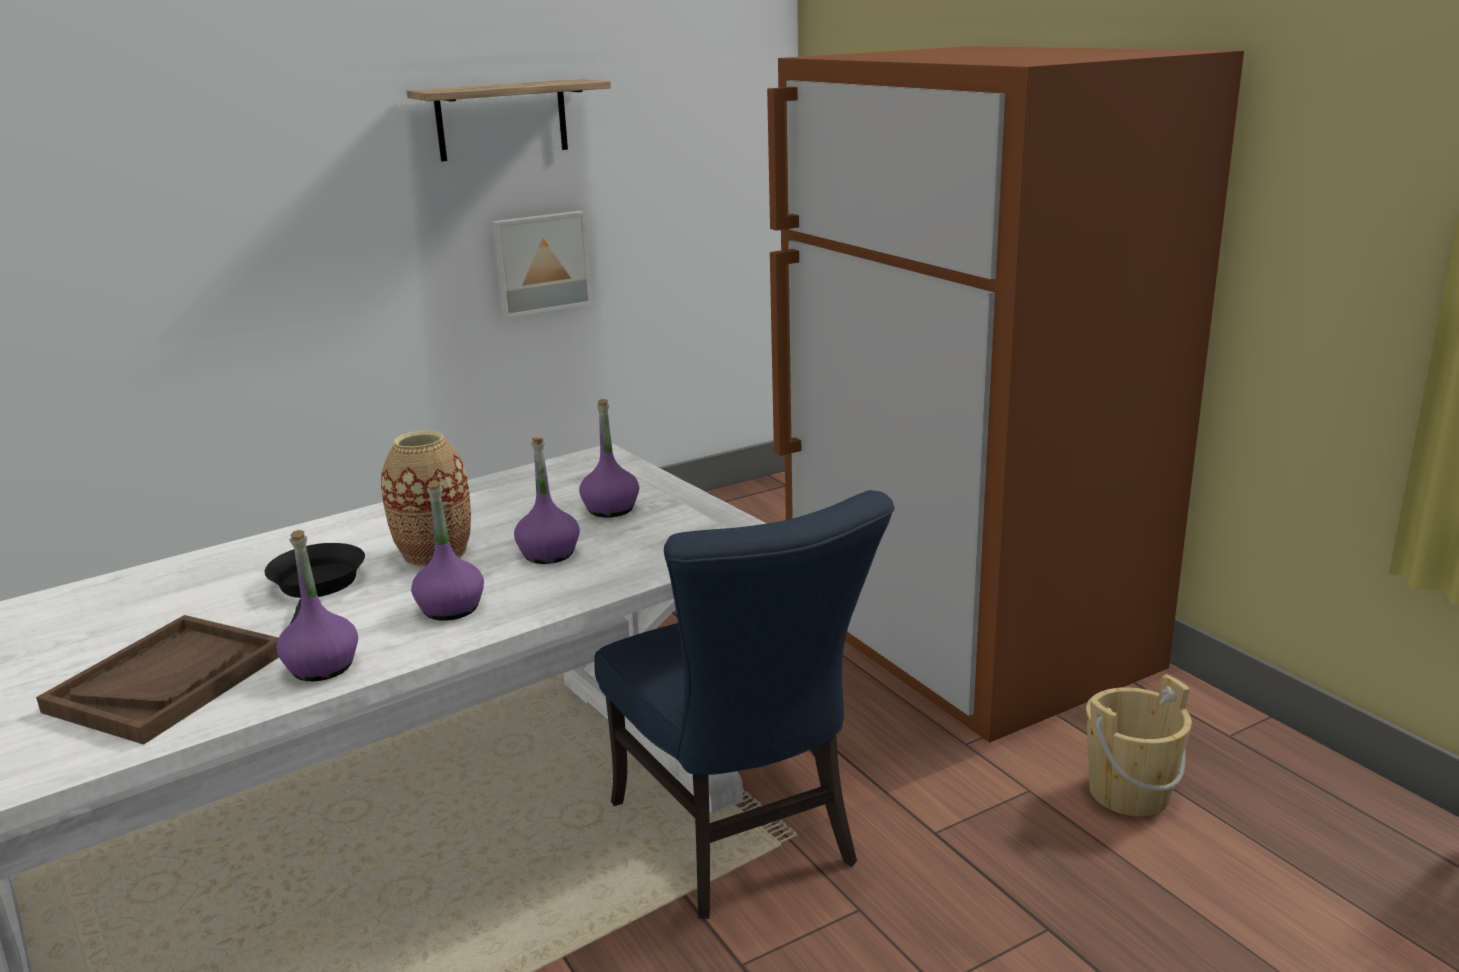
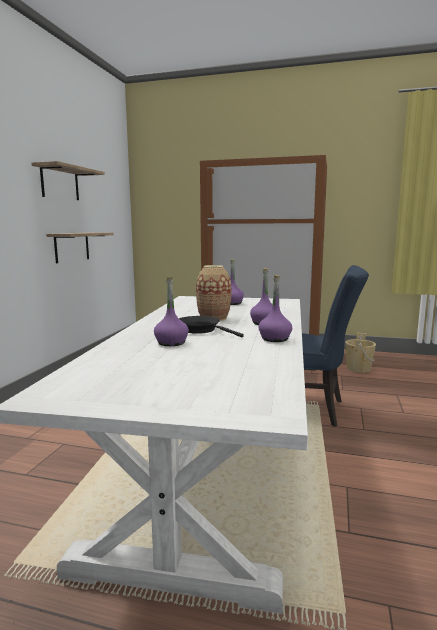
camera: 45 degrees left, 10 degrees down
brown tray [36,615,279,745] -> none
picture [491,211,592,318] -> shelf [46,232,114,263]
purple bottle [514,437,580,564] -> purple bottle moved to [154,278,189,346]

